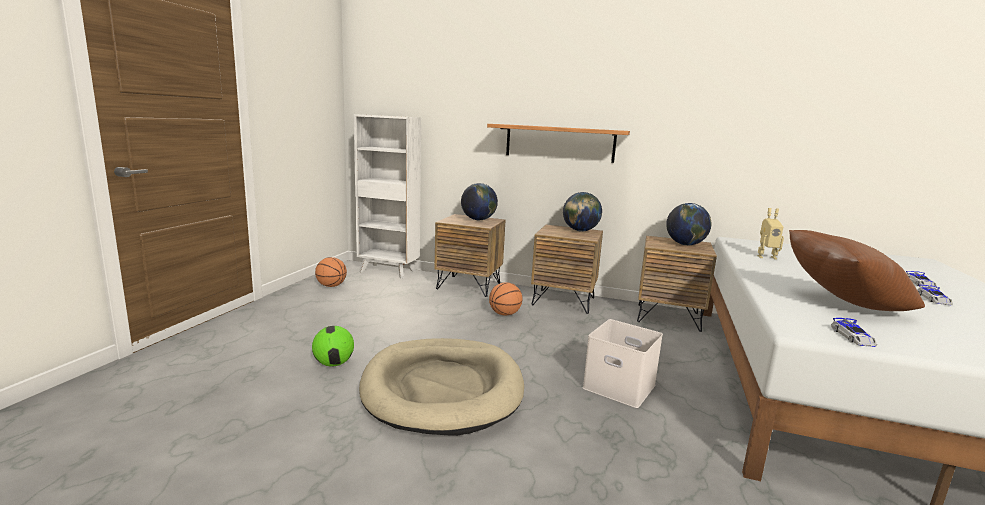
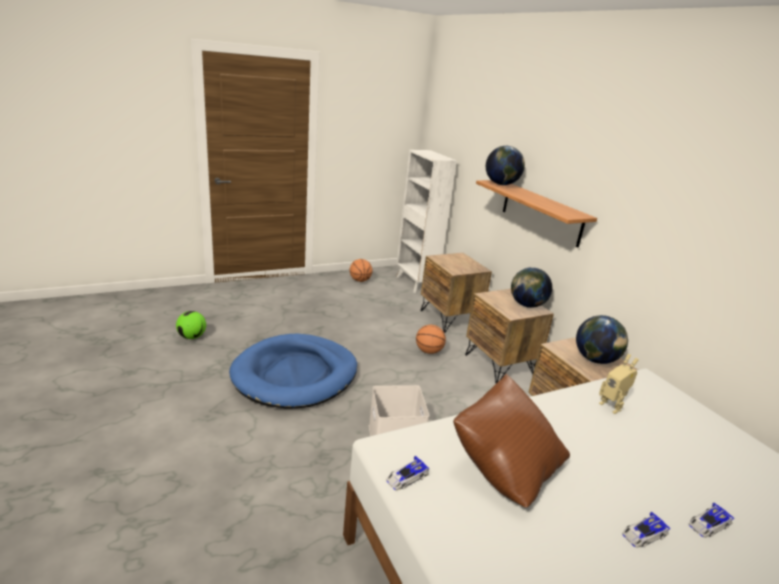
camera: 45 degrees right, 10 degrees up
football [312,326,354,366] -> football moved to [176,311,206,339]
beige dog bed [359,338,524,436] -> blue dog bed [229,334,357,408]
globe [461,183,498,221] -> globe moved to [486,146,525,185]

